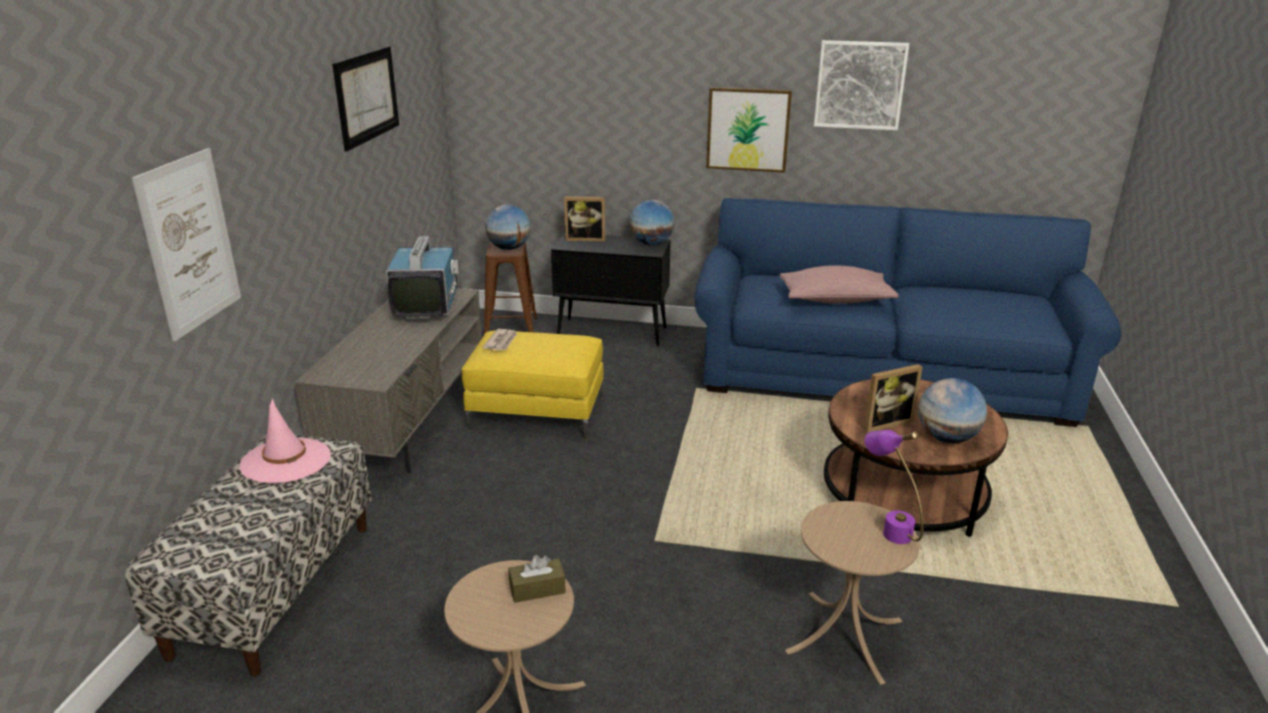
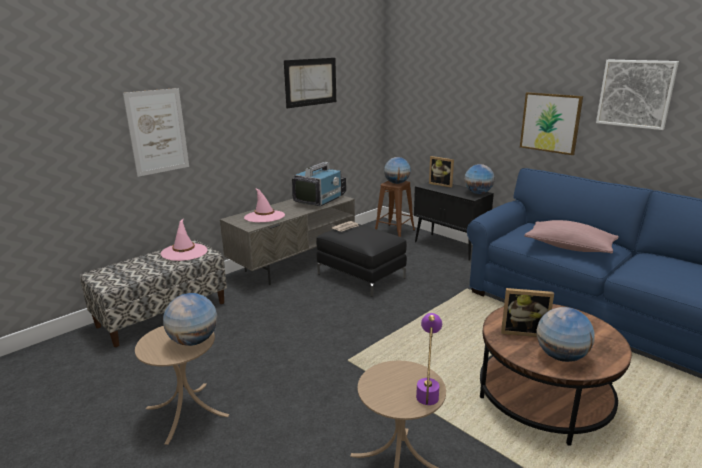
camera: 35 degrees right, 5 degrees down
yellow ottoman [462,330,604,440] -> black ottoman [316,224,407,297]
brown tissue box [508,555,566,603] -> globe [163,293,217,346]
none -> pink hat [244,188,285,222]

